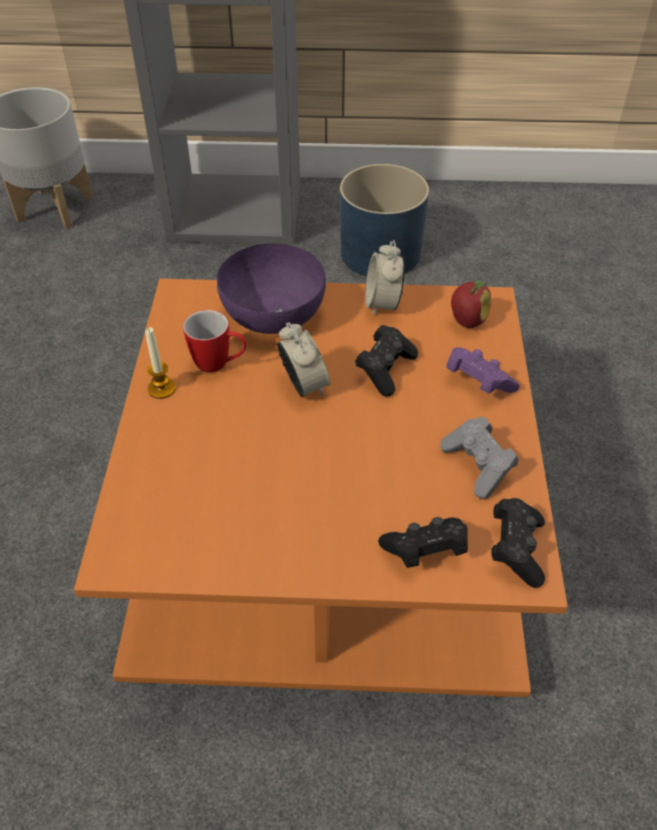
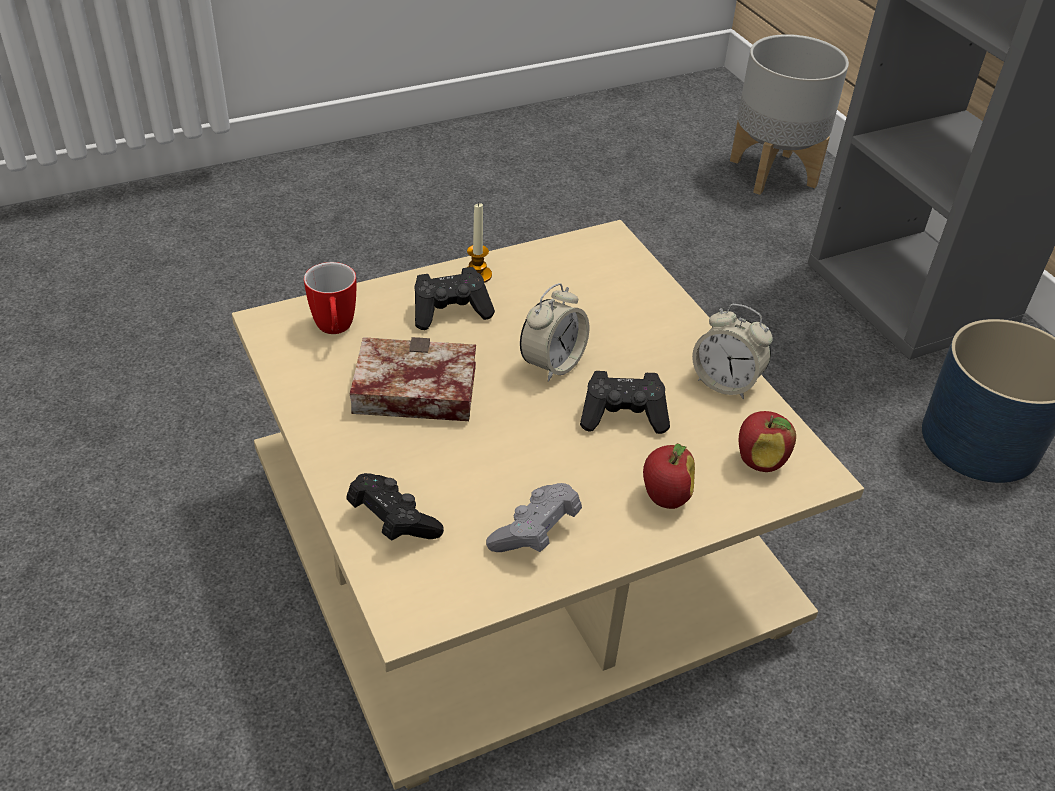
camera: 60 degrees right, 5 degrees down
orange coffee table [74,279,568,697] -> beige coffee table [232,220,864,790]
mug [183,310,247,373] -> mug moved to [304,262,356,334]
purple bowl [217,244,326,334] -> none
alarm clock [365,240,405,316] -> alarm clock turned 120 degrees counterclockwise [692,304,773,399]
purple game controller [446,347,520,394] -> apple [643,443,695,509]
black game controller [492,498,545,588] -> black game controller moved to [414,267,495,330]
none -> book [350,337,476,421]

